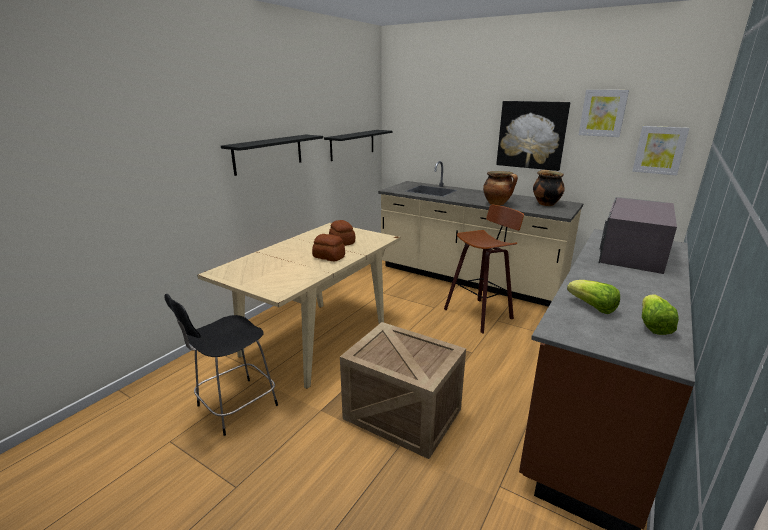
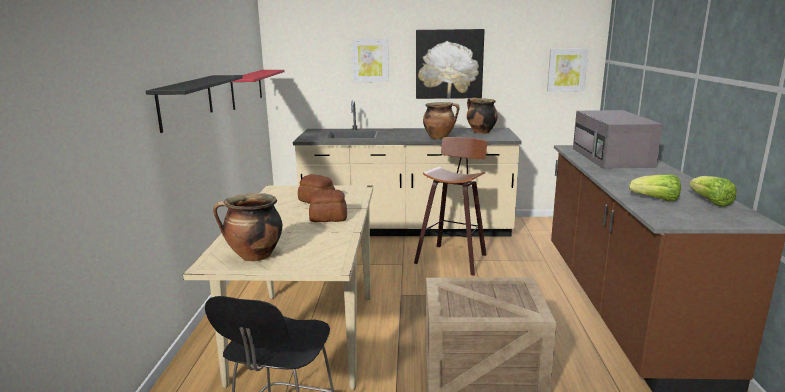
camera: 30 degrees left, 5 degrees down
black shelf [324,130,393,161] -> red shelf [231,70,285,110]
picture [579,90,629,137] -> picture moved to [351,39,389,82]
none -> cooking pot [213,193,282,261]

